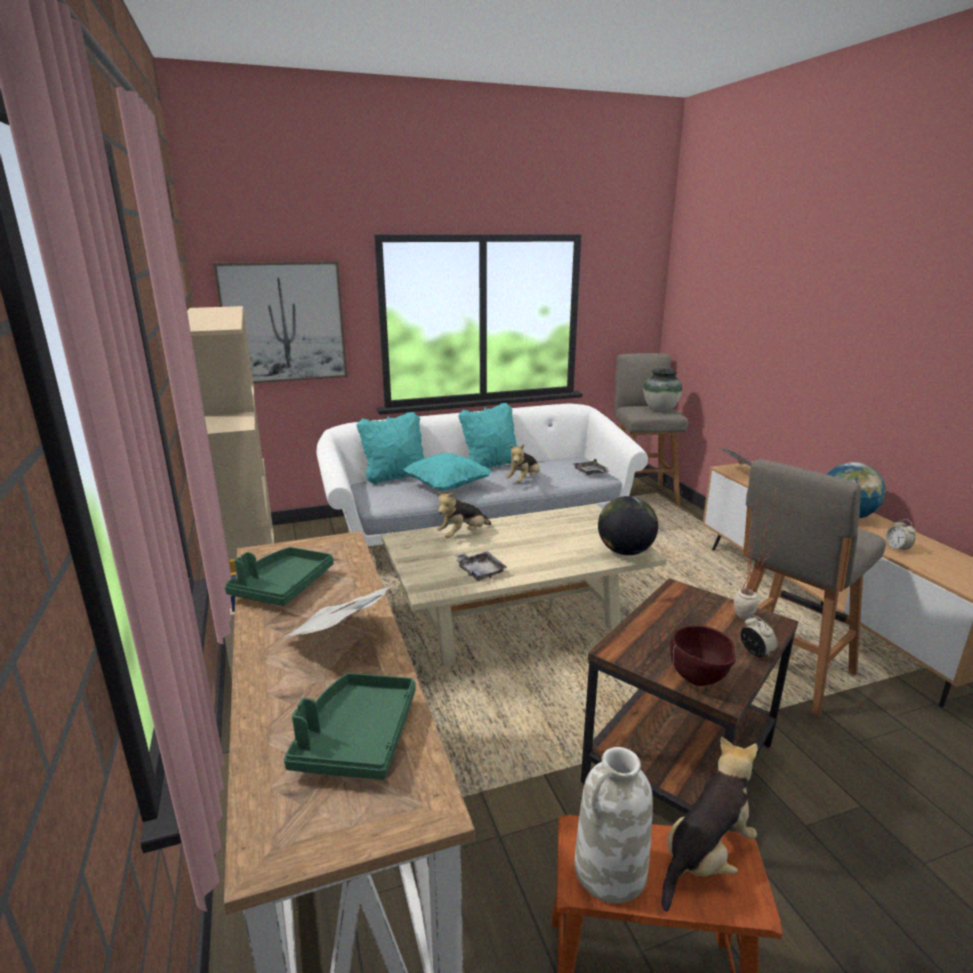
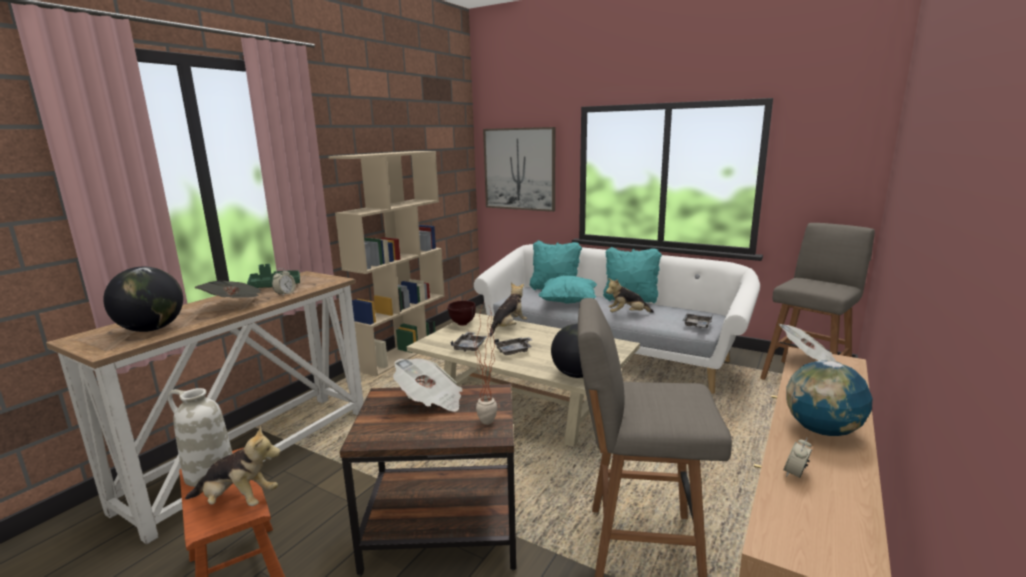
camera: 50 degrees right, 5 degrees down
green tray [284,673,416,779] -> globe [103,267,183,332]
plush toy [436,492,491,538] -> plush toy turned 120 degrees clockwise [489,283,527,337]
vase [643,369,682,412] -> none
brown bowl [670,625,736,686] -> brown bowl moved to [447,301,476,326]
alarm clock [741,615,778,657] -> alarm clock moved to [272,268,295,296]
none -> newspaper [393,358,463,412]
none -> grey tray [494,337,532,355]

